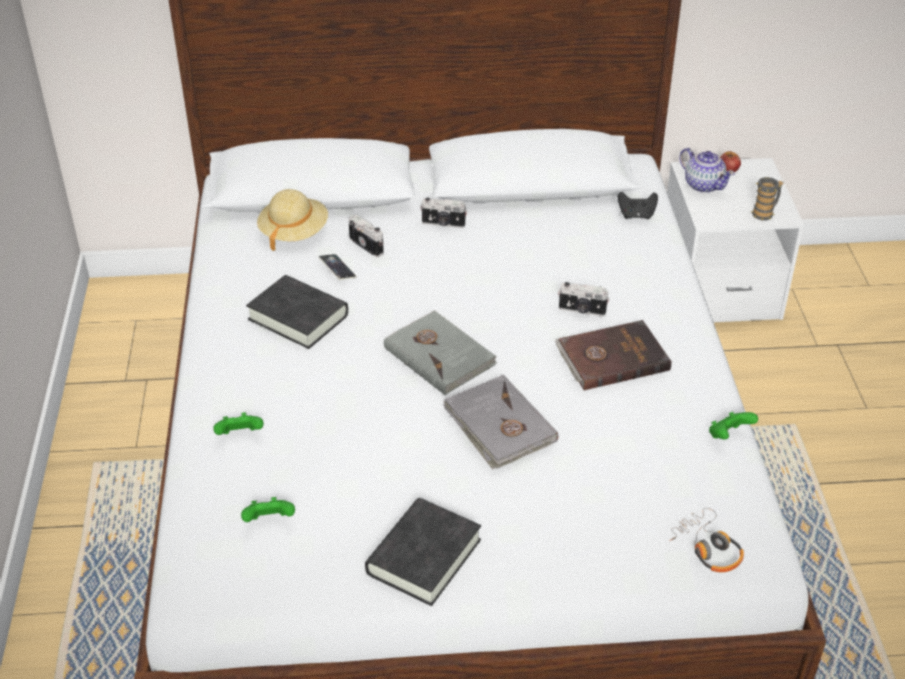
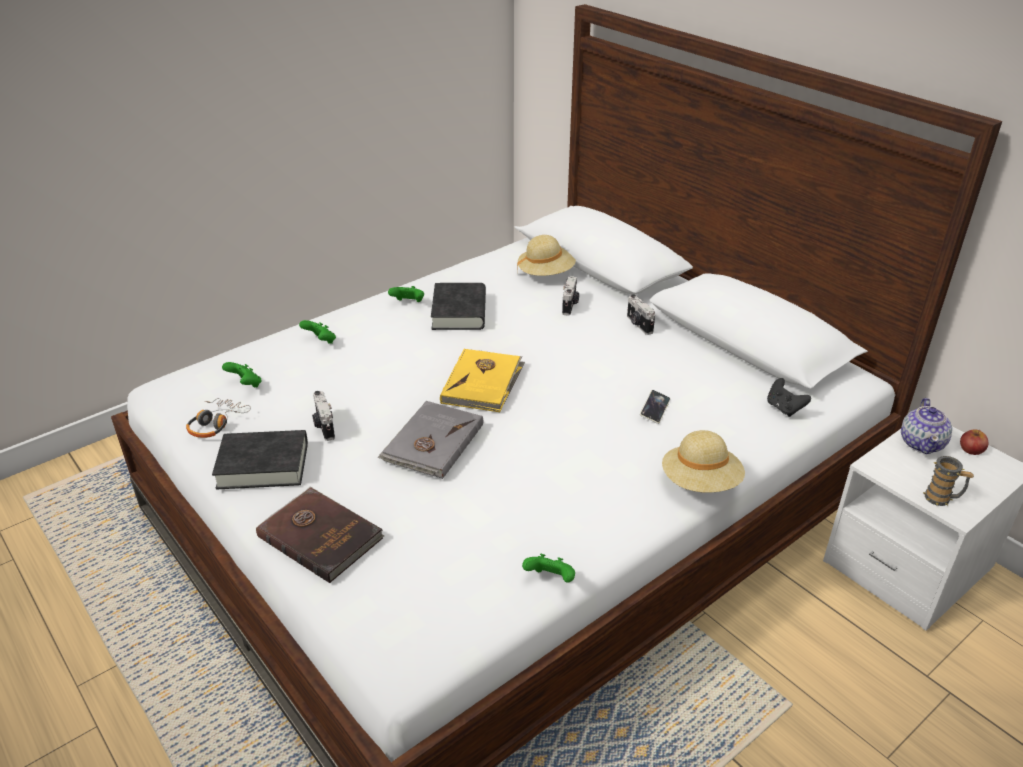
camera: 55 degrees right, 5 degrees down
phone [318,254,357,280] -> phone moved to [640,390,670,424]
grey book [384,310,497,395] -> yellow book [440,348,525,412]
brown book [555,320,671,390] -> brown book moved to [256,486,384,583]
camera [558,282,609,316] -> camera moved to [312,391,335,441]
headphones [669,508,744,572] -> headphones moved to [186,398,251,438]
none -> green game controller [388,286,424,302]
none -> beige hat [662,430,745,493]

